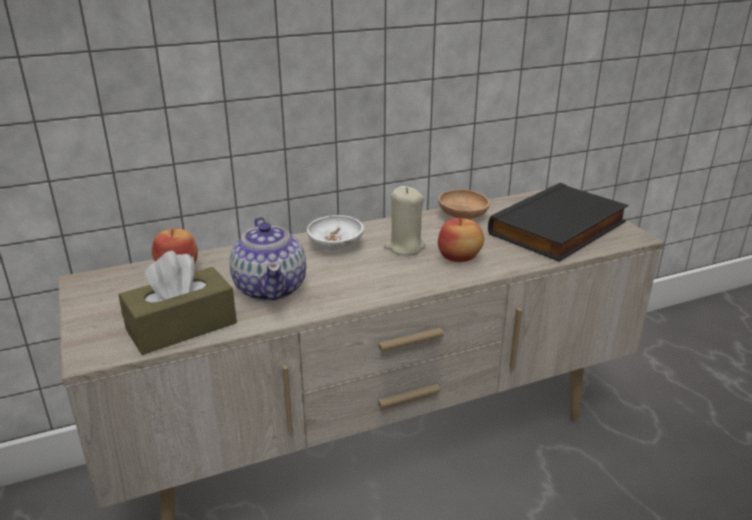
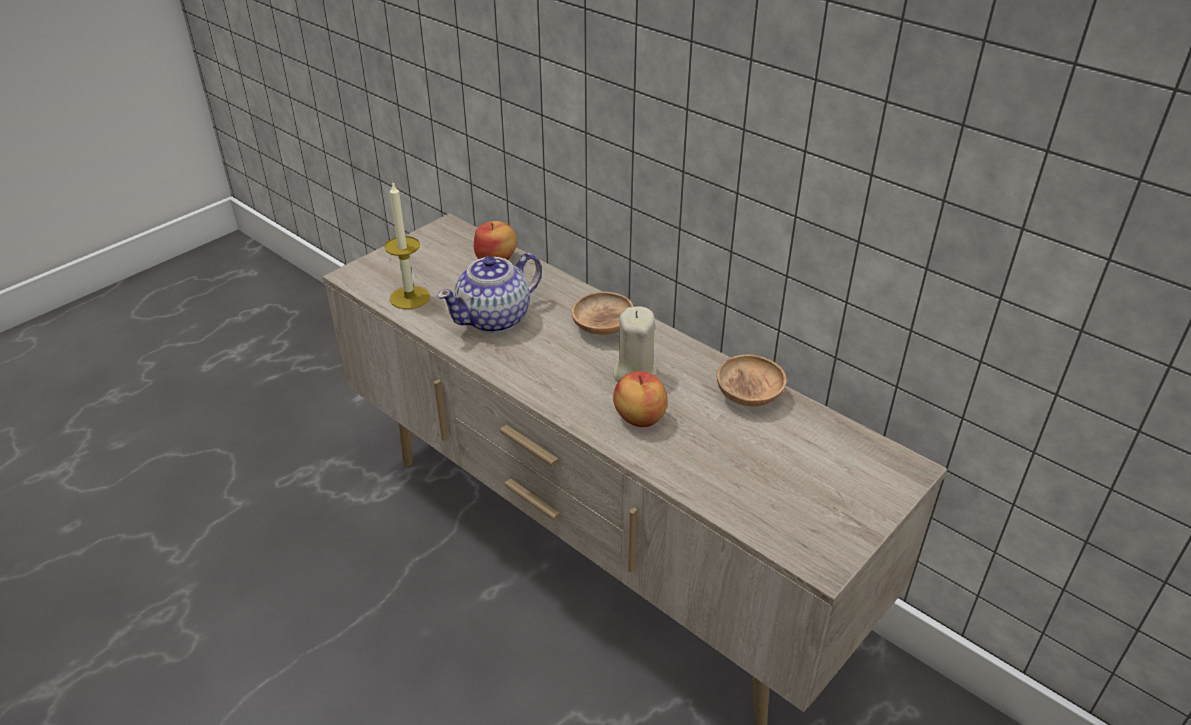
camera: 65 degrees right, 10 degrees up
brown tissue box [119,251,237,355] -> candle [384,181,430,309]
white bowl [307,215,364,251] -> brown bowl [571,292,634,334]
black book [488,183,629,262] -> none

